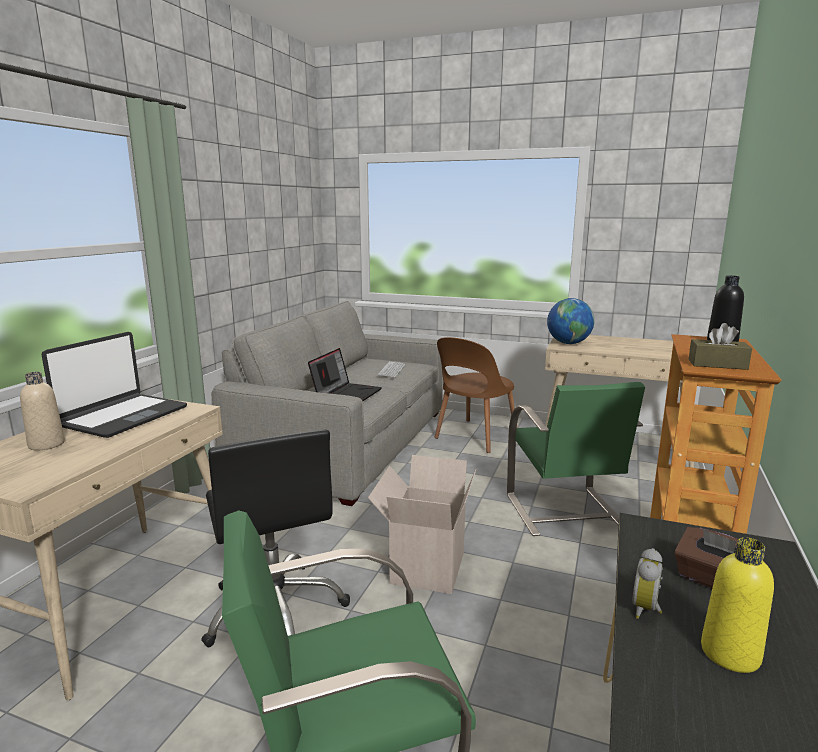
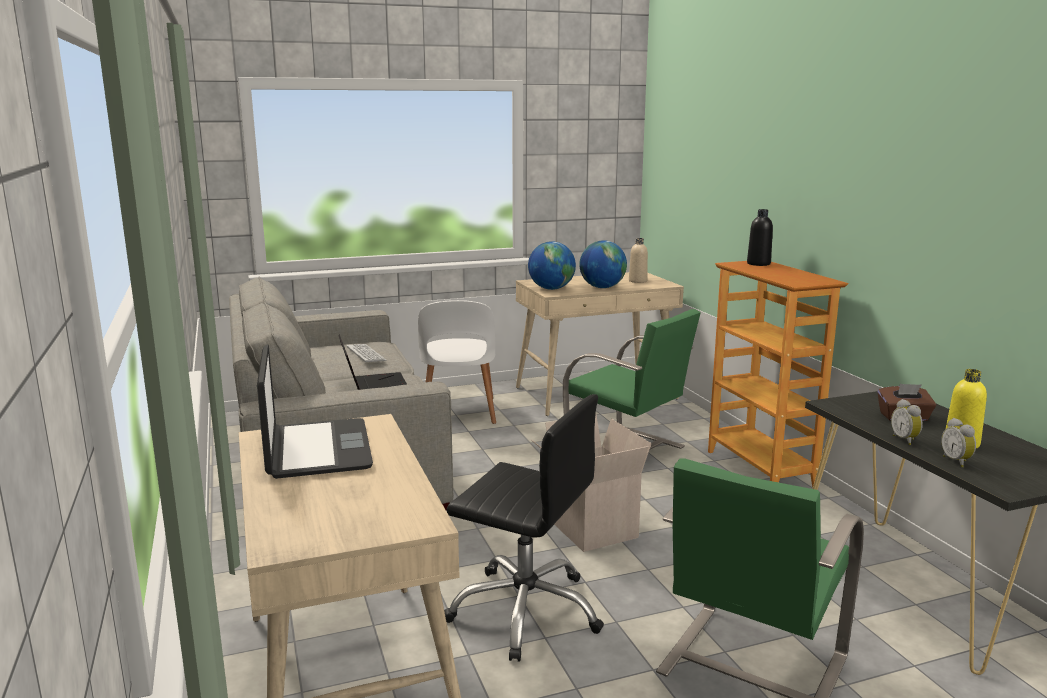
camera: 40 degrees left, 0 degrees up
beige bottle [20,372,65,450] -> beige bottle moved to [629,238,648,283]
brown chair [434,337,518,453] -> white chair [418,300,496,424]
brown tissue box [689,323,752,370] -> none
none -> globe [579,240,627,288]
none -> alarm clock [941,418,976,467]

